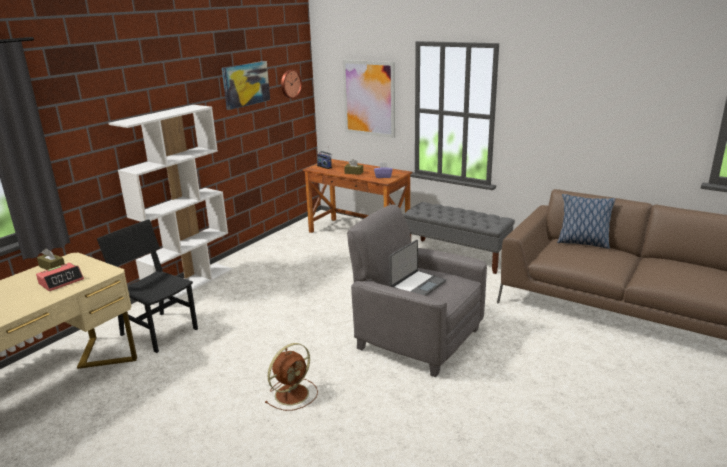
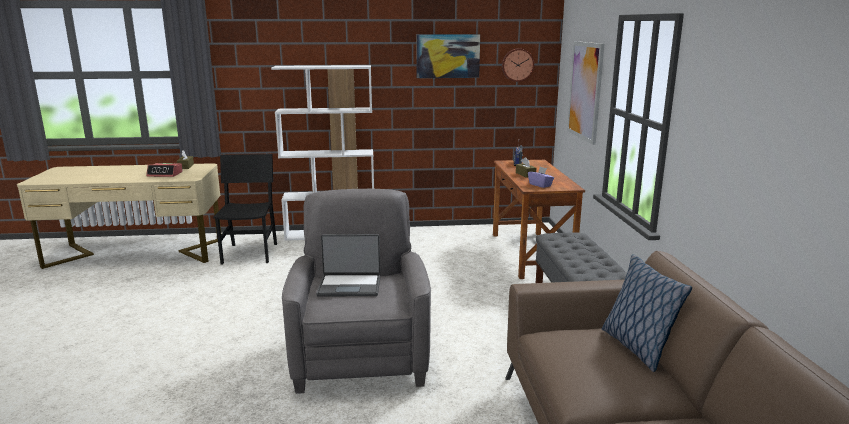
camera: 50 degrees right, 5 degrees down
brown fan [264,343,318,411] -> none

